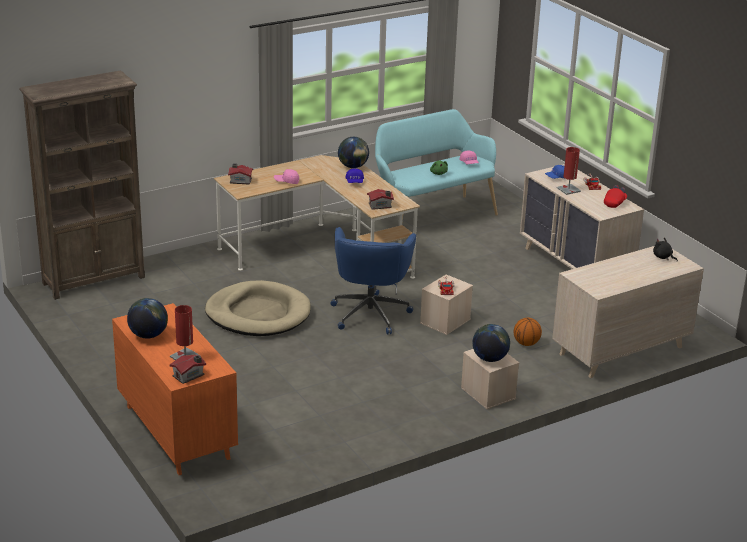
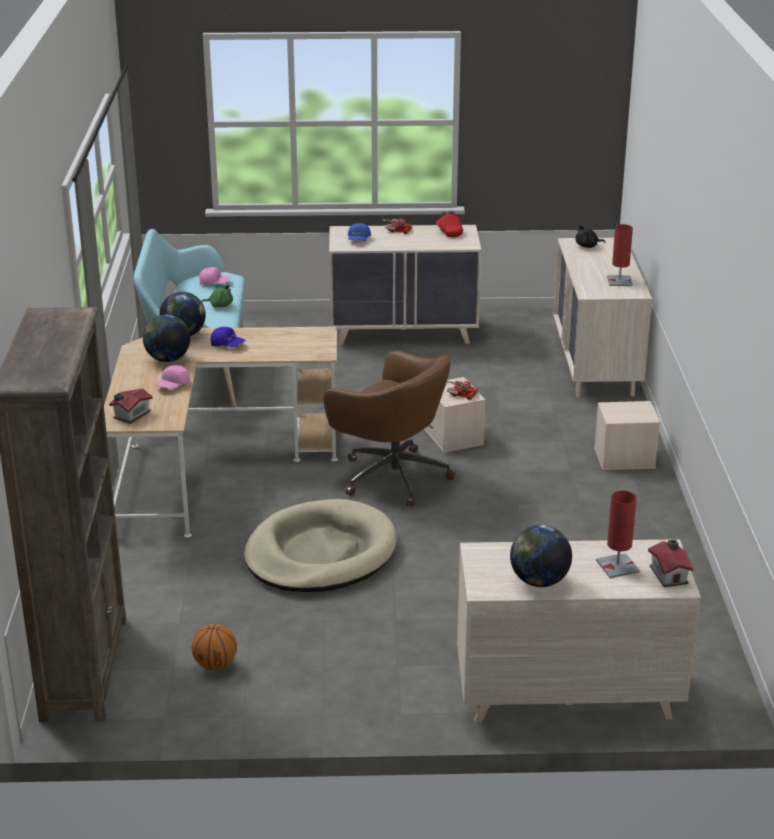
camera: 60 degrees left, 0 degrees up
orange dresser [112,303,238,475] -> beige dresser [457,539,701,723]
blue office chair [330,227,416,334] -> brown office chair [324,350,455,507]
toy house [367,189,394,210] -> none
globe [472,324,510,362] -> globe moved to [143,314,190,362]
basketball [514,318,542,346] -> basketball moved to [192,624,237,670]
red table lamp [557,147,581,195] -> red table lamp moved to [607,224,633,286]

